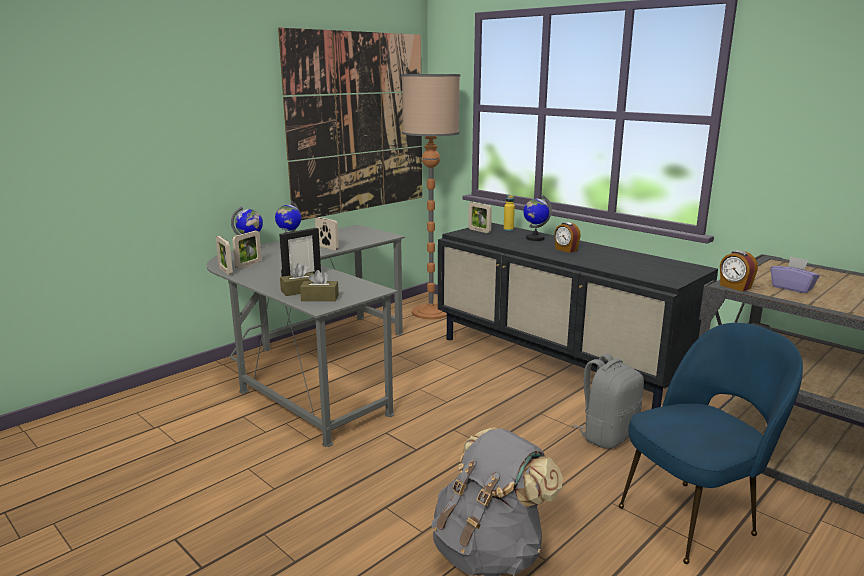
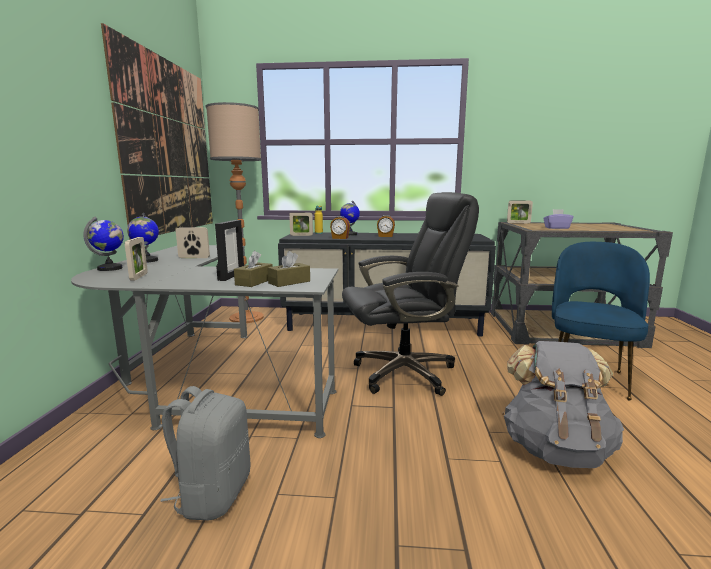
camera: 40 degrees left, 5 degrees down
picture frame [216,236,233,275] -> picture frame moved to [507,200,533,224]
grey backpack [572,354,644,449] -> grey backpack moved to [160,386,250,521]
alarm clock [720,250,758,292] -> alarm clock moved to [330,216,350,239]
none -> black office chair [342,192,479,396]

